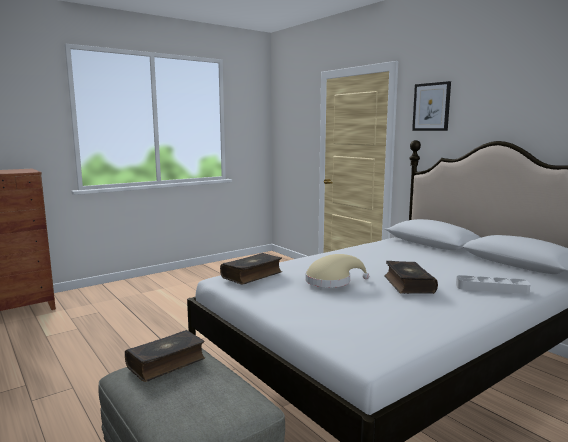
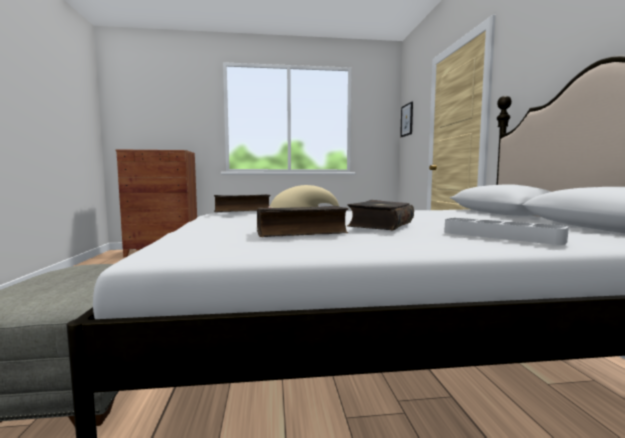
camera: 30 degrees right, 5 degrees down
book [125,330,205,382] -> book moved to [257,206,349,237]
picture [412,81,451,131] -> picture moved to [400,102,413,137]

